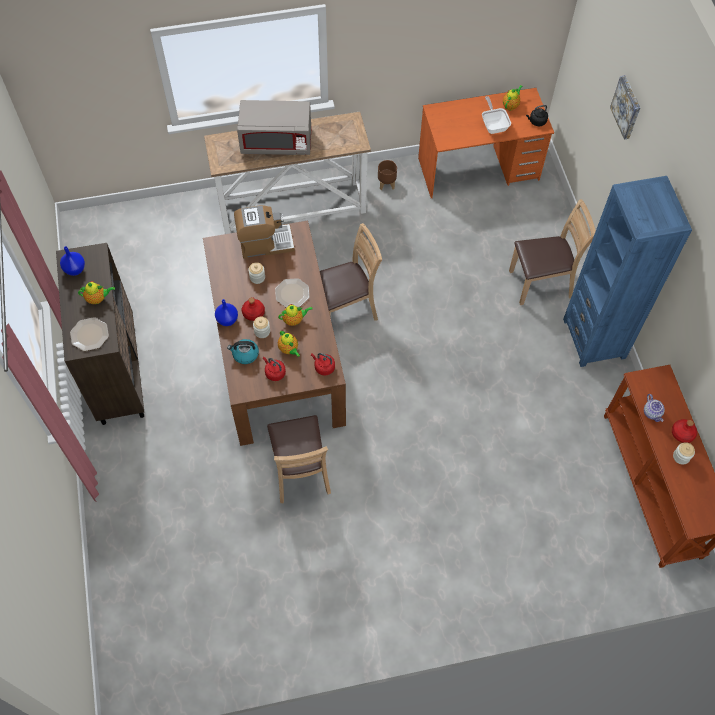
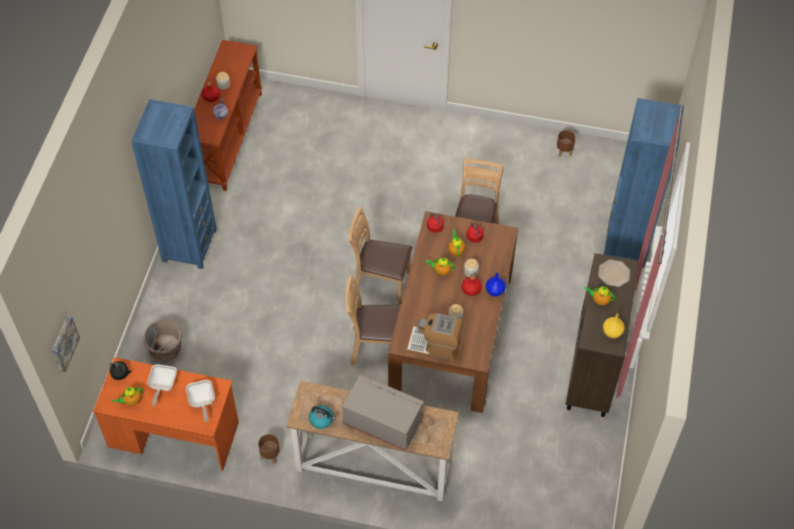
camera: 155 degrees left, 5 degrees down
blue vase [60,246,85,276] -> yellow vase [603,313,625,338]
kettle [227,339,259,364] -> kettle moved to [309,405,336,429]
plate [275,278,310,308] -> none
brown chair [509,199,596,305] -> brown chair moved to [349,207,412,304]
picture [610,75,640,140] -> picture moved to [52,315,80,372]
none -> grey planter [144,320,182,361]
none -> frying pan [186,380,215,422]
none -> brown planter [557,130,576,157]
none -> blue bookcase [604,98,684,268]

